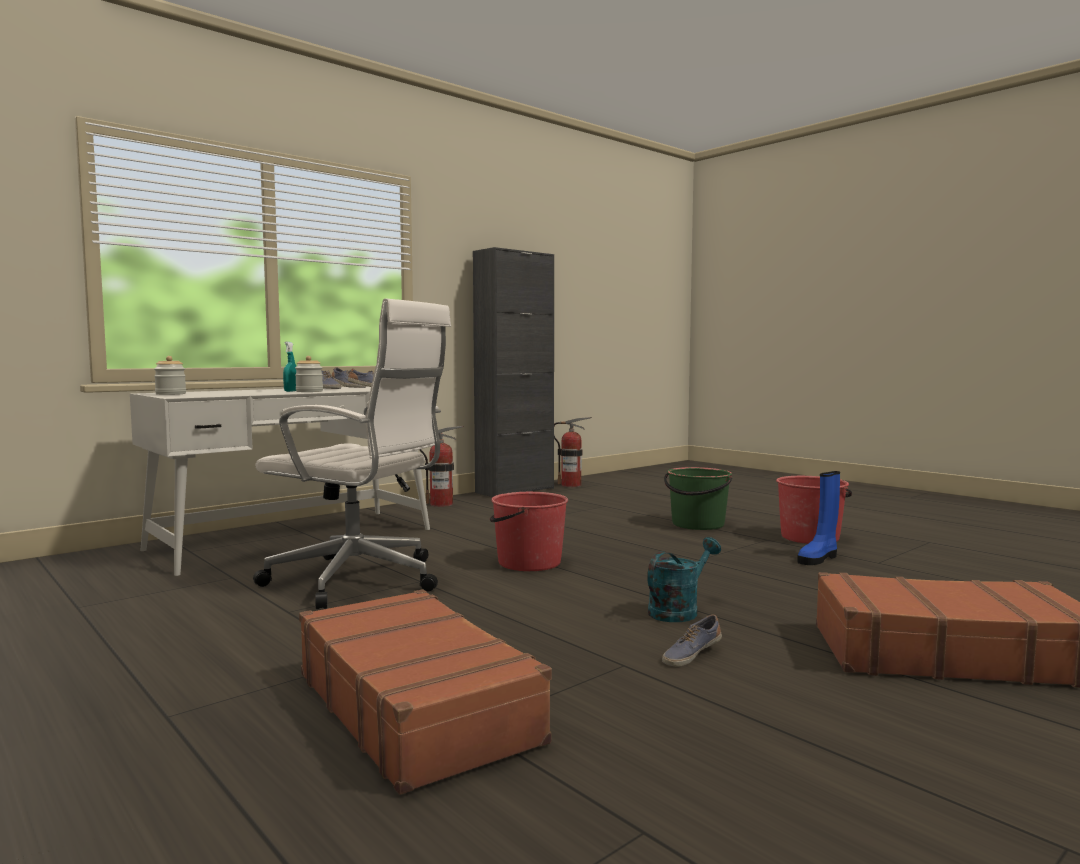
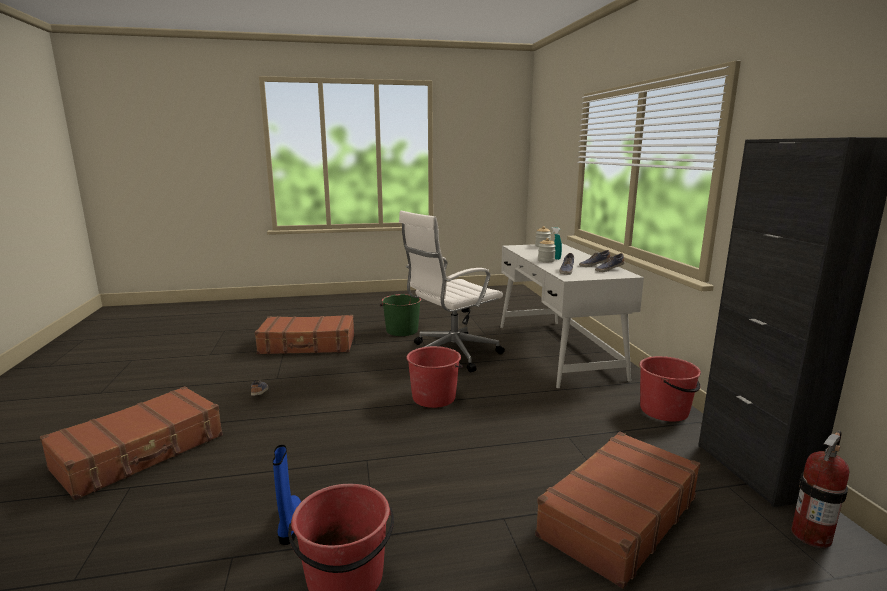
camera: 120 degrees right, 10 degrees up
fire extinguisher [419,426,463,507] -> red bucket [639,356,701,422]
turquoise watering can [647,537,721,622] -> none
green bucket [664,467,732,530] -> green bucket moved to [380,294,421,336]
none -> brown suitcase [535,432,700,589]

